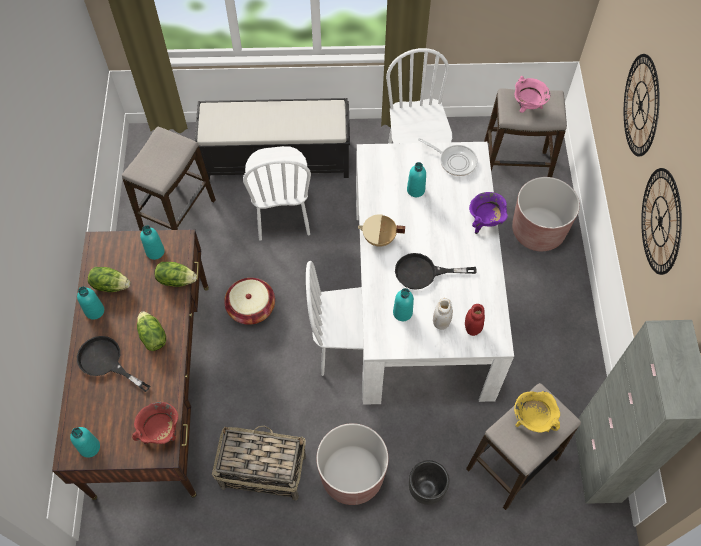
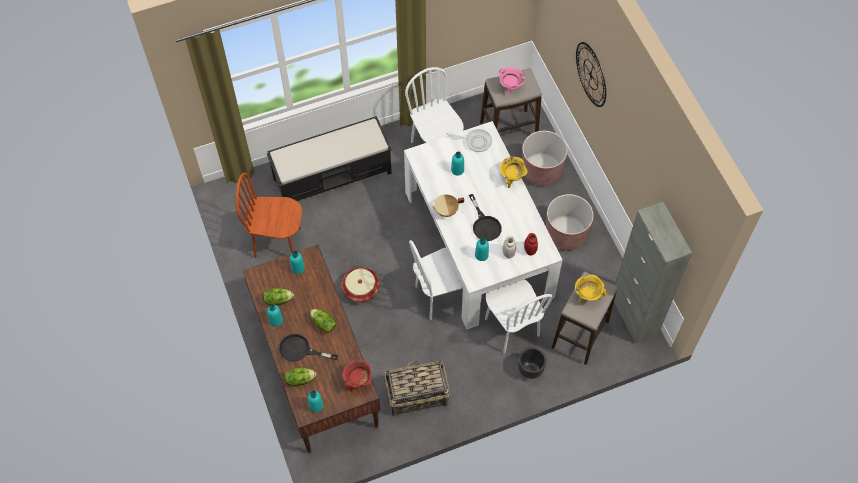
camera: 20 degrees left, 0 degrees up
stool [122,126,216,231] -> brown chair [236,173,302,258]
lettuce [154,262,197,287] -> lettuce moved to [285,368,316,386]
white chair [243,146,311,241] -> white chair moved to [485,279,553,353]
brown planter [316,423,389,505] -> brown planter moved to [546,194,594,251]
black frying pan [395,253,477,290] -> black frying pan turned 90 degrees counterclockwise [469,194,502,241]
purple cooking pot [469,192,508,234] -> yellow cooking pot [500,157,528,188]
wall clock [641,168,682,275] -> none

